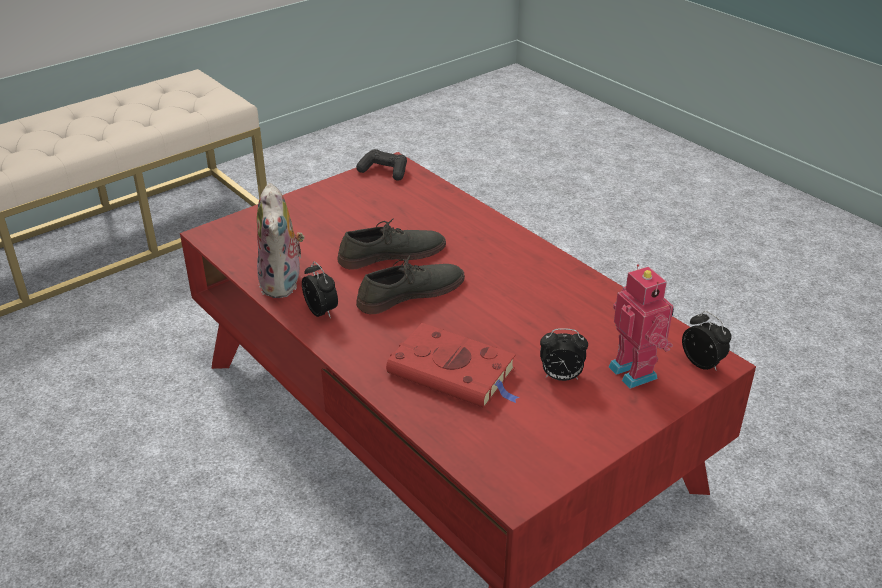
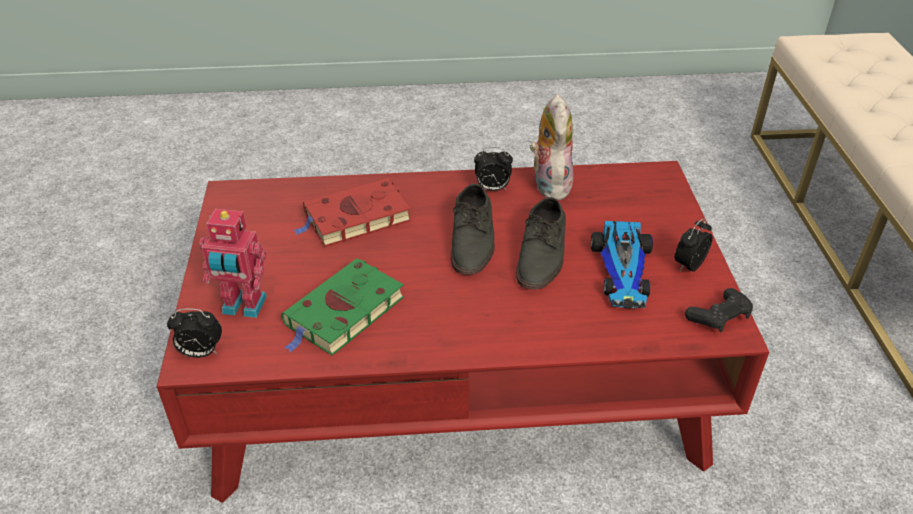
camera: 125 degrees right, 5 degrees up
plush toy [257,183,305,298] -> plush toy turned 60 degrees clockwise [530,94,574,200]
alarm clock [540,328,588,381] -> alarm clock moved to [675,218,713,272]
none -> green book [281,258,404,355]
none -> toy car [591,221,653,308]

